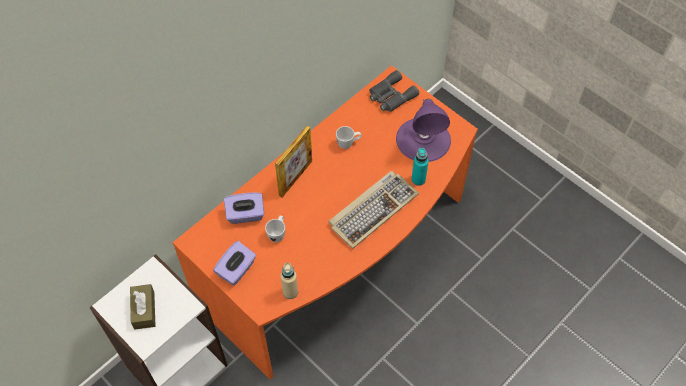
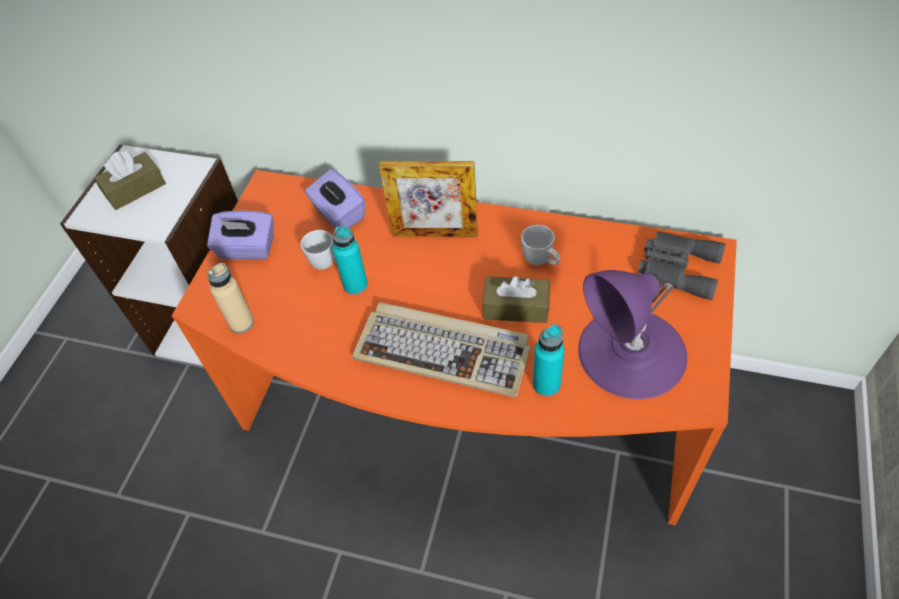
camera: 65 degrees right, 5 degrees down
none -> turquoise bottle [333,226,368,295]
none -> brown tissue box [482,276,550,323]

